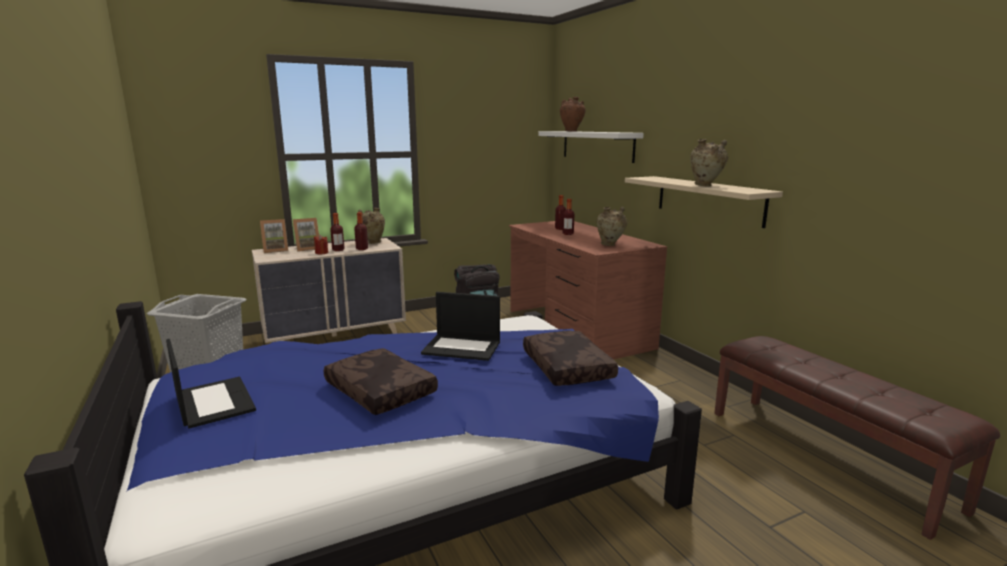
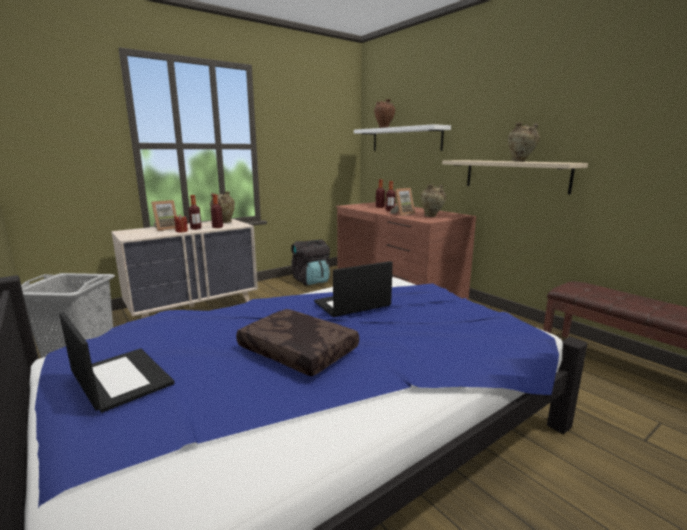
camera: 10 degrees left, 0 degrees up
picture frame [260,219,288,253] -> picture frame moved to [390,188,415,216]
laptop [421,292,500,361] -> laptop turned 150 degrees clockwise [314,261,393,317]
brown pillow [523,330,618,386] -> none

